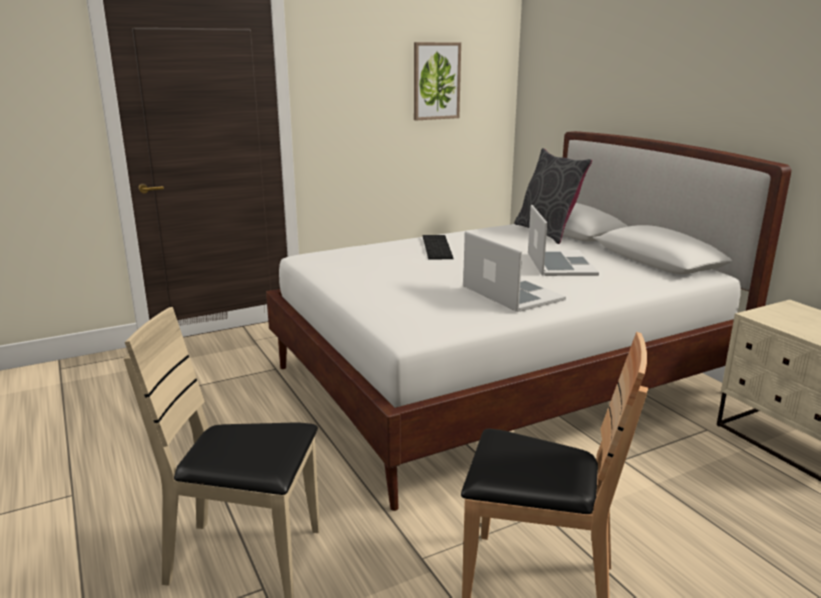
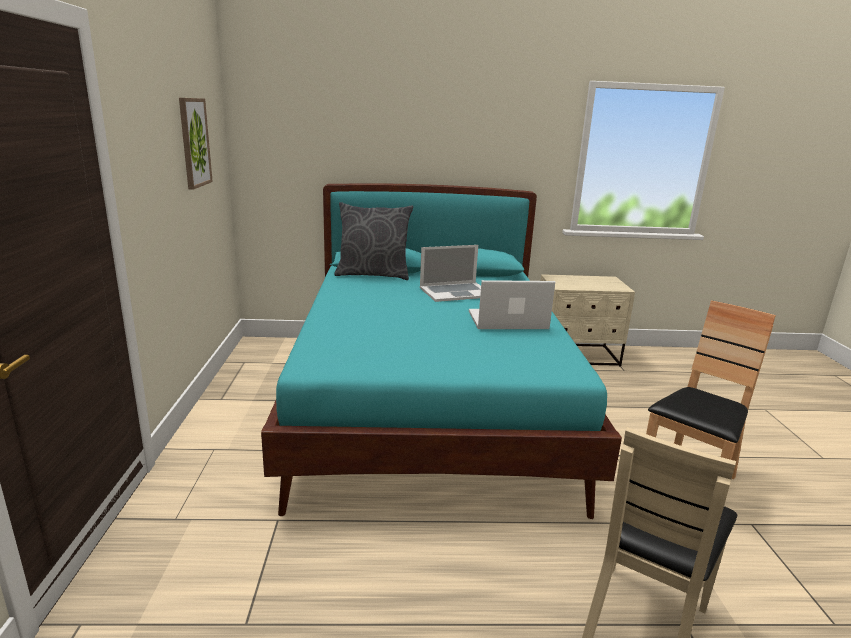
camera: 65 degrees left, 0 degrees up
white bed [266,131,791,511] -> turquoise bed [261,183,622,519]
keyboard [423,235,454,260] -> none
laptop [528,205,599,276] -> laptop turned 135 degrees clockwise [420,245,481,302]

